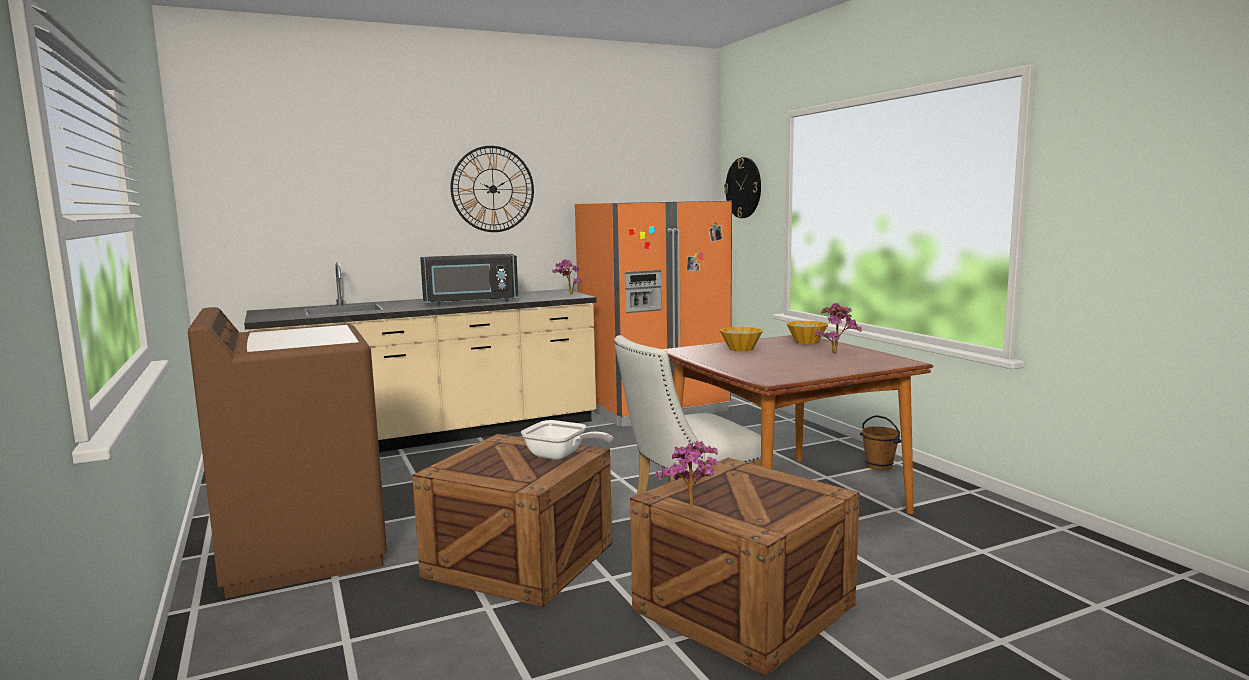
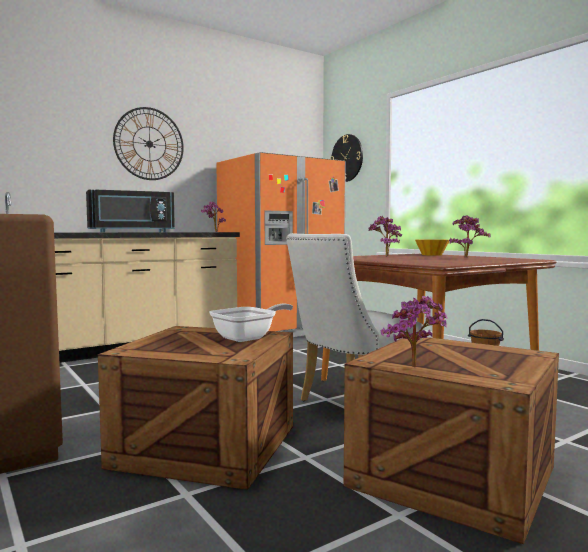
camera: 10 degrees left, 5 degrees down
frying pan [521,420,613,460] -> frying pan turned 60 degrees counterclockwise [209,304,293,342]
bowl [720,327,763,351] -> potted plant [369,216,402,257]

